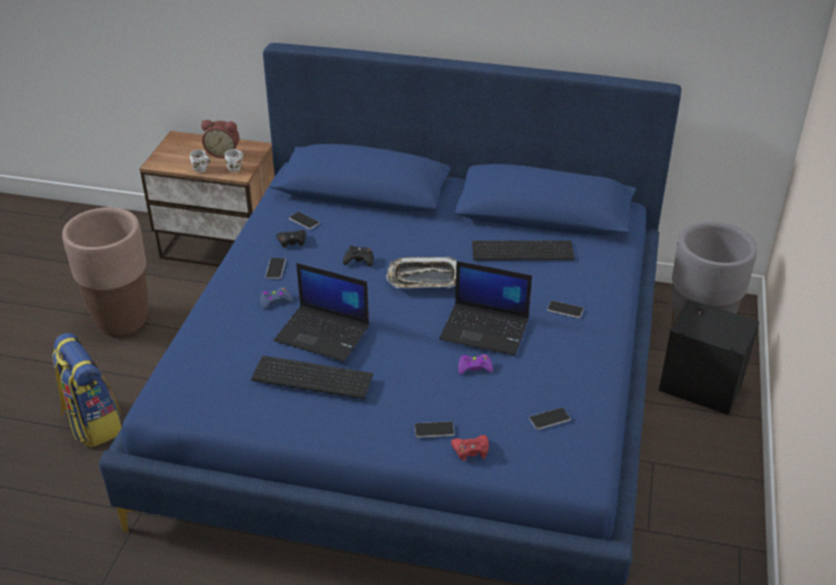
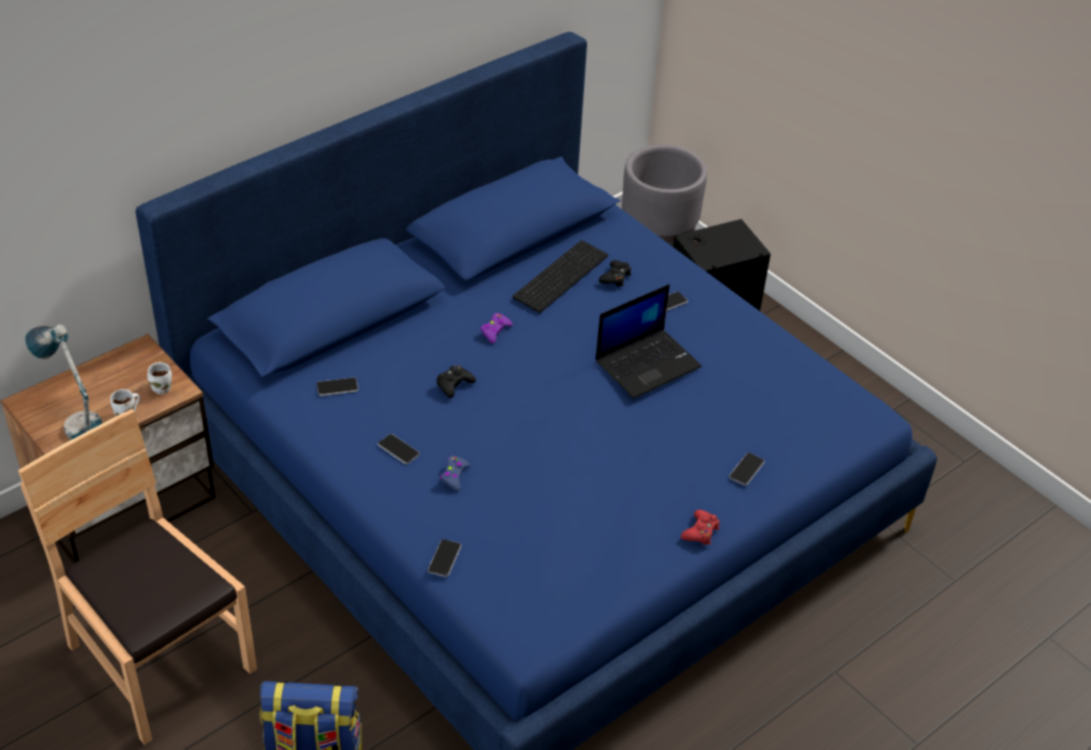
camera: 55 degrees left, 5 degrees up
brown planter [62,207,148,336] -> brown chair [18,409,257,745]
alarm clock [201,120,239,158] -> none
keyboard [251,356,373,399] -> none
laptop [274,263,369,361] -> none
black game controller [276,230,306,248] -> black game controller moved to [599,260,631,287]
tray [386,256,457,288] -> none
red game controller [451,435,489,461] -> red game controller moved to [681,510,720,545]
purple game controller [458,354,493,374] -> purple game controller moved to [481,313,513,343]
phone [529,407,571,430] -> phone moved to [428,539,461,577]
none -> table lamp [25,324,102,440]

